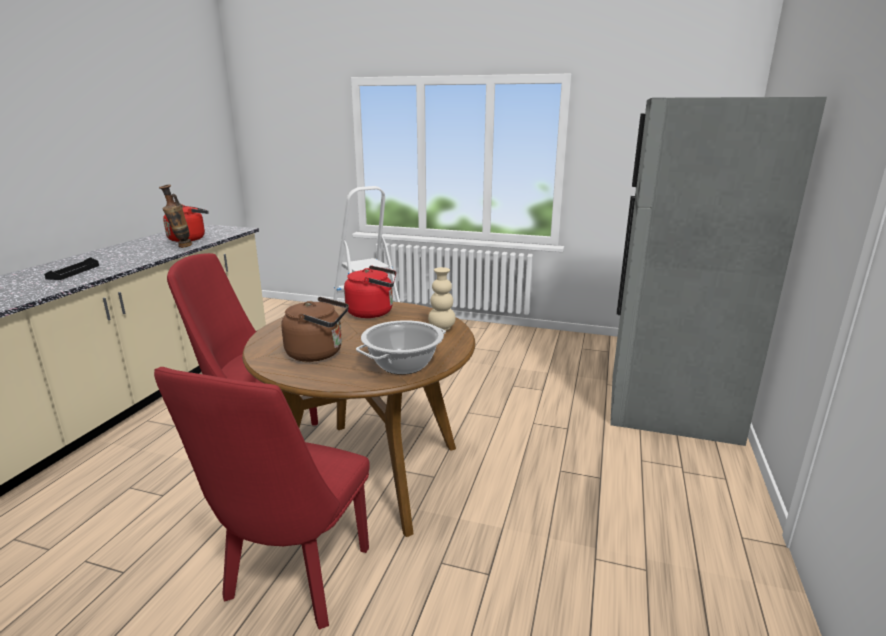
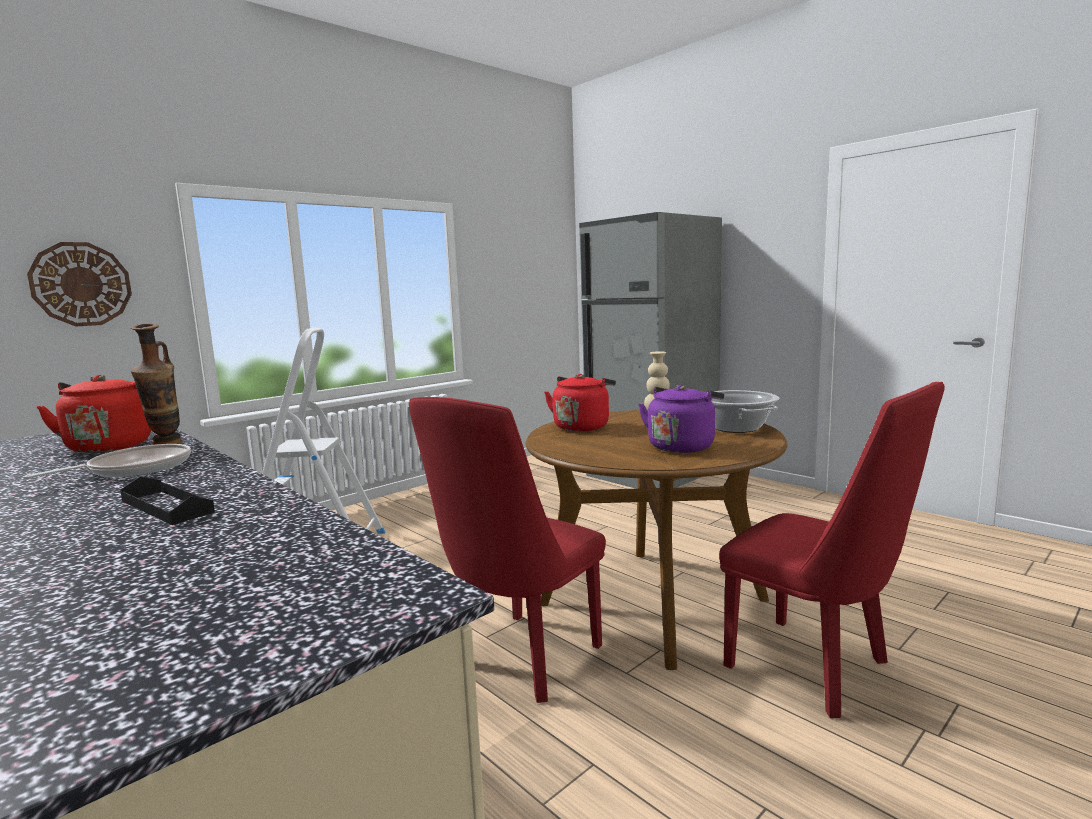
camera: 60 degrees left, 10 degrees down
brown kettle [281,297,349,362] -> purple kettle [638,385,724,453]
none -> frying pan [23,444,191,479]
none -> wall clock [27,242,132,326]

